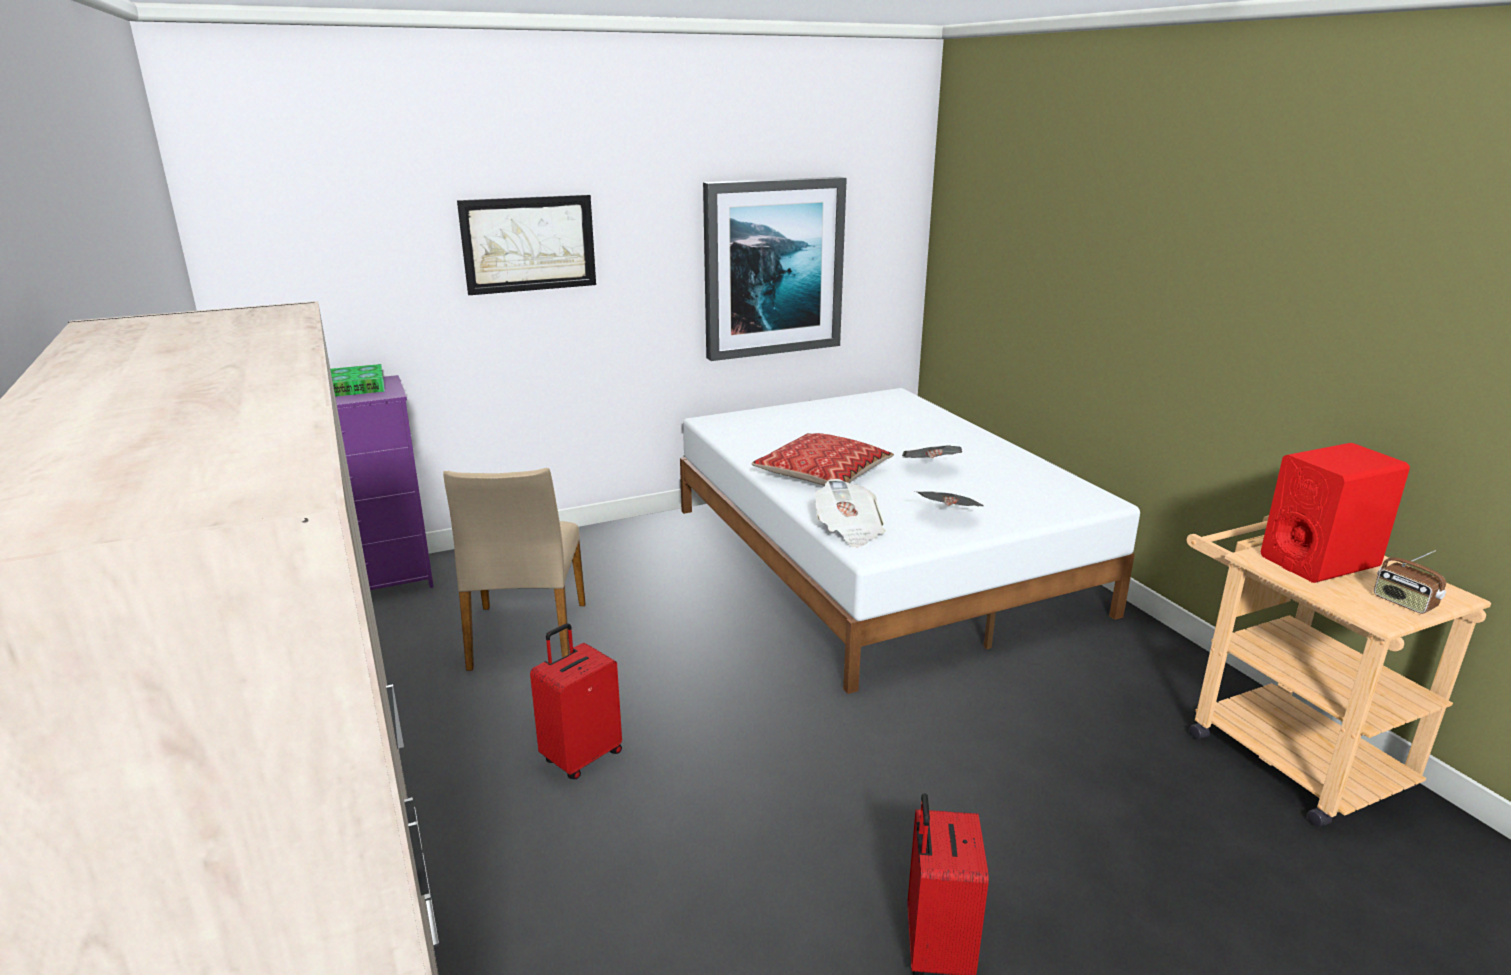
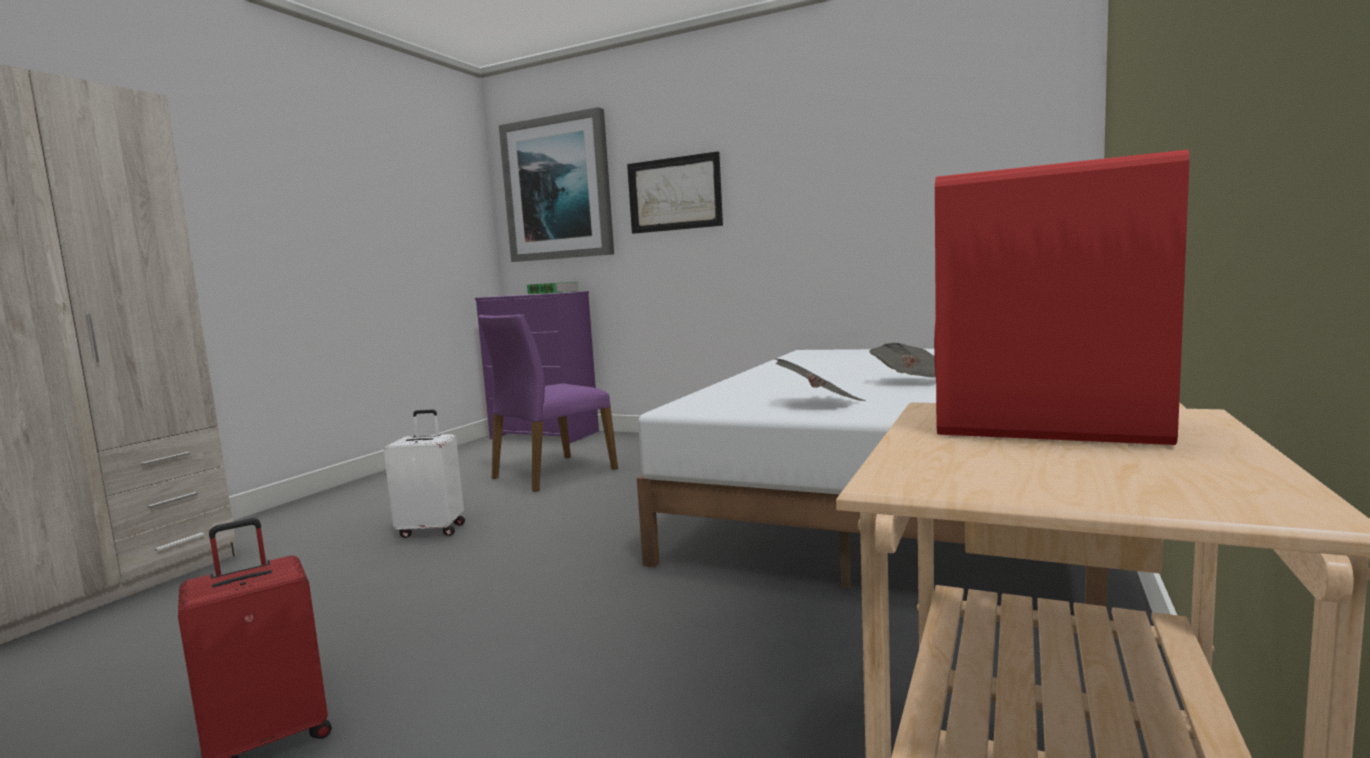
camera: 50 degrees right, 15 degrees down
beige chair [443,468,586,671] -> purple chair [478,314,618,492]
red suitcase [530,623,622,779] -> white suitcase [384,409,465,538]
picture [703,177,847,361] -> picture moved to [499,107,614,262]
pillow [751,433,894,486] -> none
newspaper [815,479,886,548] -> none
radio [1374,550,1446,614] -> none

